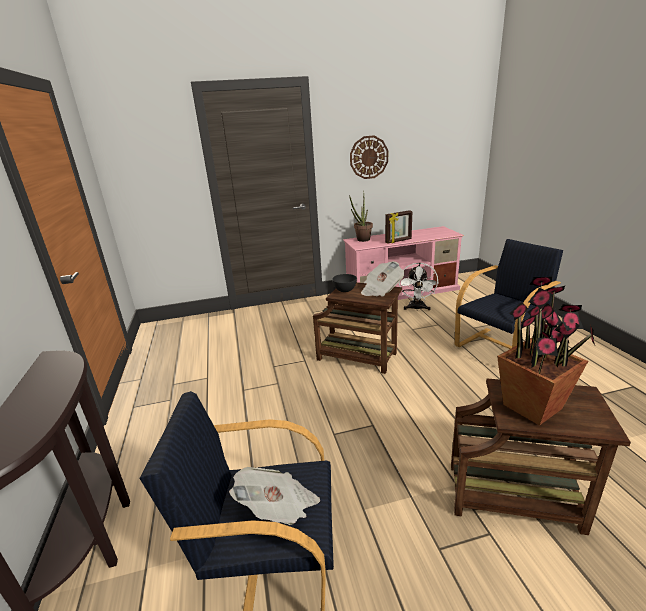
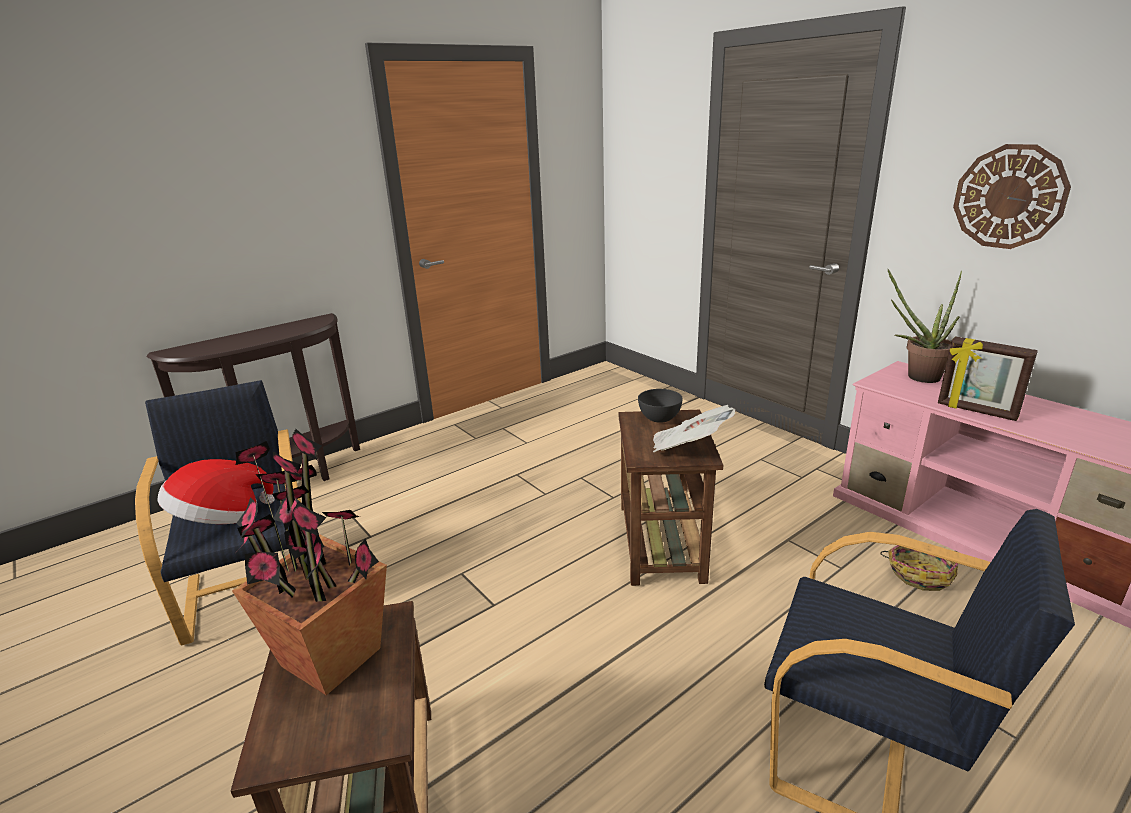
camera: 65 degrees right, 0 degrees up
newspaper [229,467,320,525] -> hat [157,459,275,524]
white fan [399,262,439,310] -> basket [880,545,958,591]

